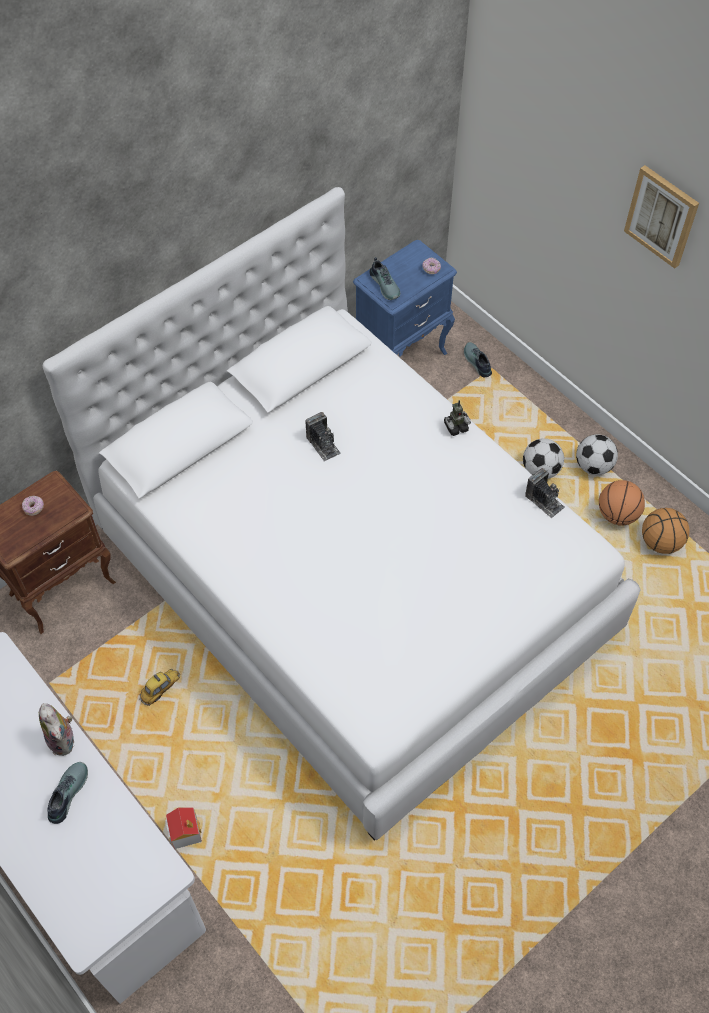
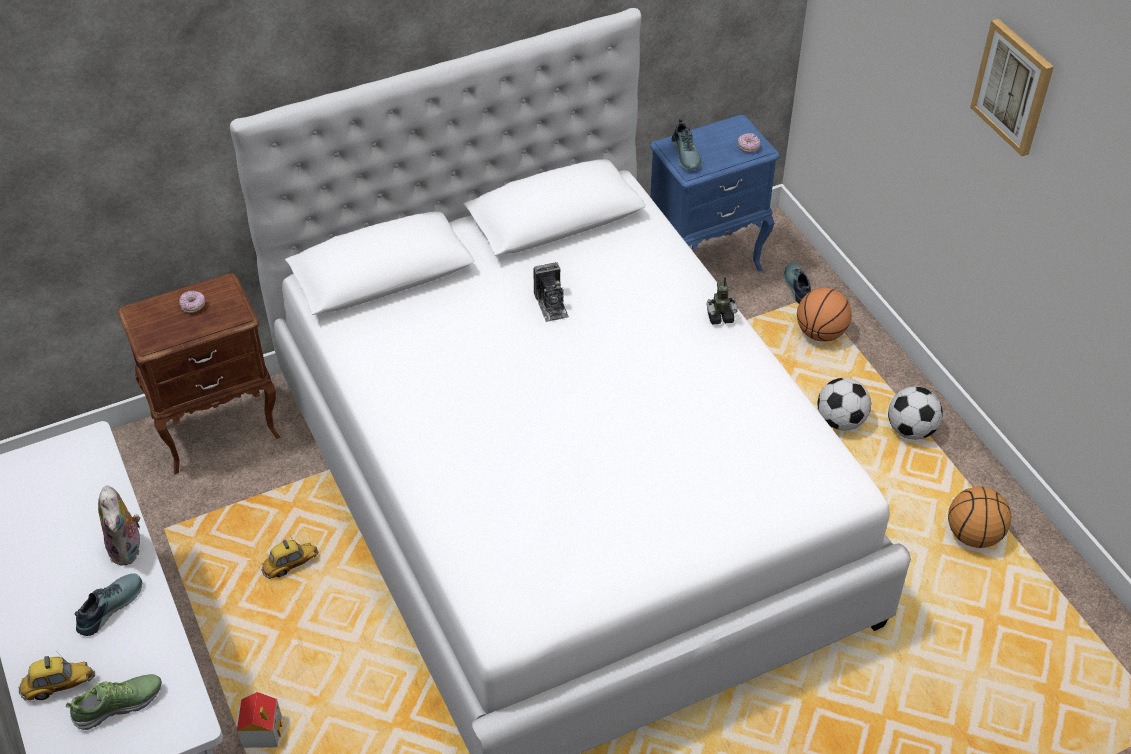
camera: 15 degrees right, 10 degrees down
camera [525,468,565,518] -> none
basketball [599,480,645,526] -> basketball moved to [797,288,852,342]
none -> toy car [19,651,95,701]
none -> shoe [66,674,162,730]

